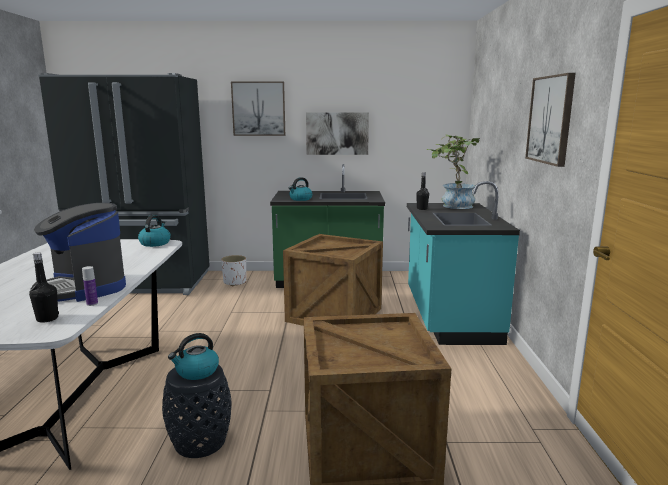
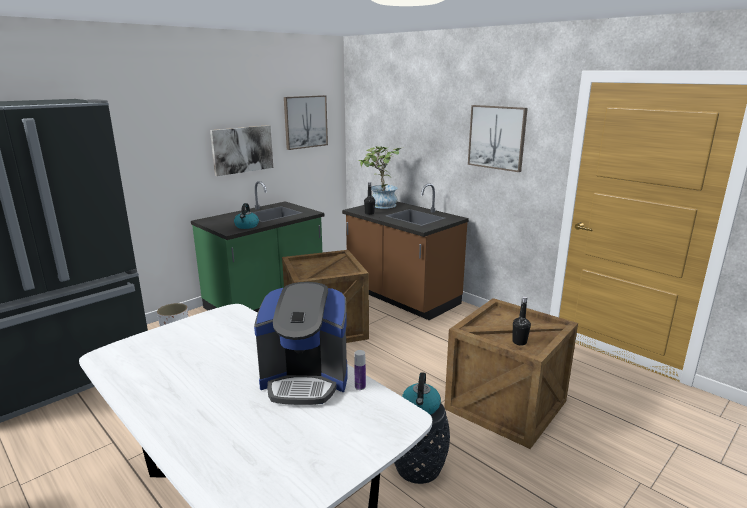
camera: 45 degrees left, 5 degrees up
black bottle [29,252,59,323] -> black bottle moved to [513,296,531,345]
kettle [138,215,171,247] -> none
picture [231,82,285,136] -> picture moved to [284,95,328,150]
turquoise counter [407,181,520,345] -> brown counter [342,183,469,320]

